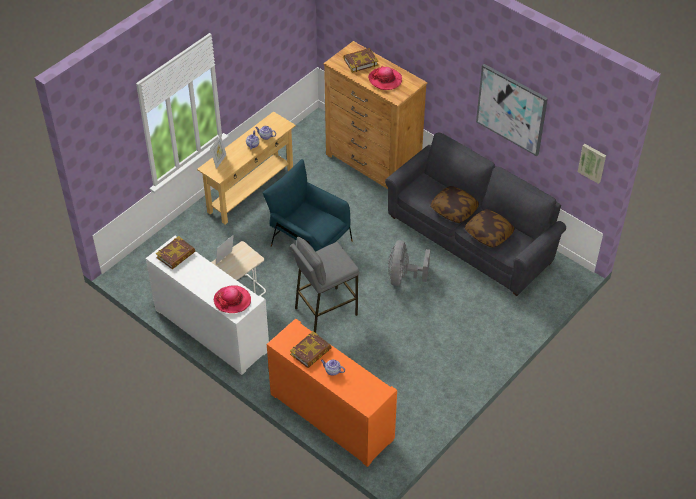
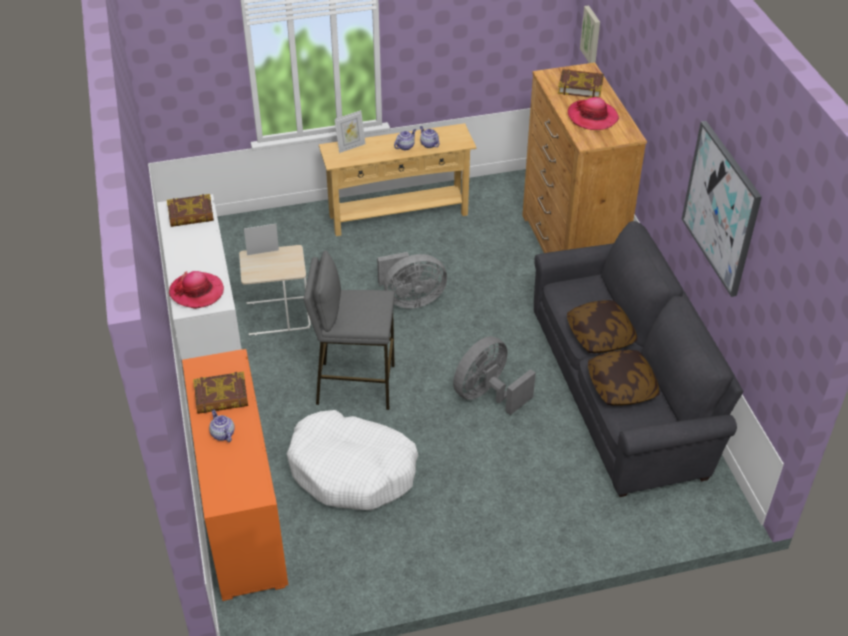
camera: 35 degrees right, 5 degrees down
blue armchair [263,159,353,252] -> grey fan [377,252,447,308]
picture [578,144,606,184] -> picture moved to [580,5,600,63]
none -> white dog bed [287,410,418,510]

